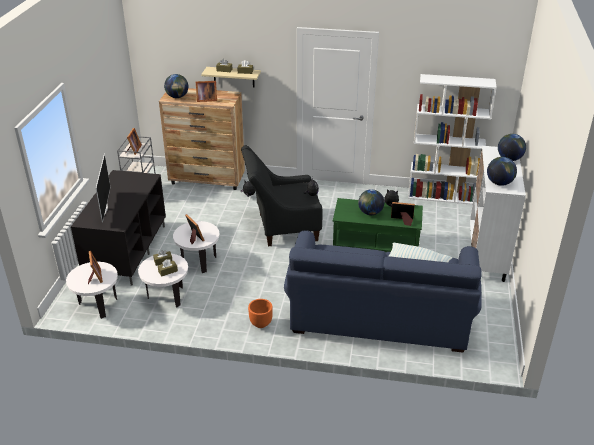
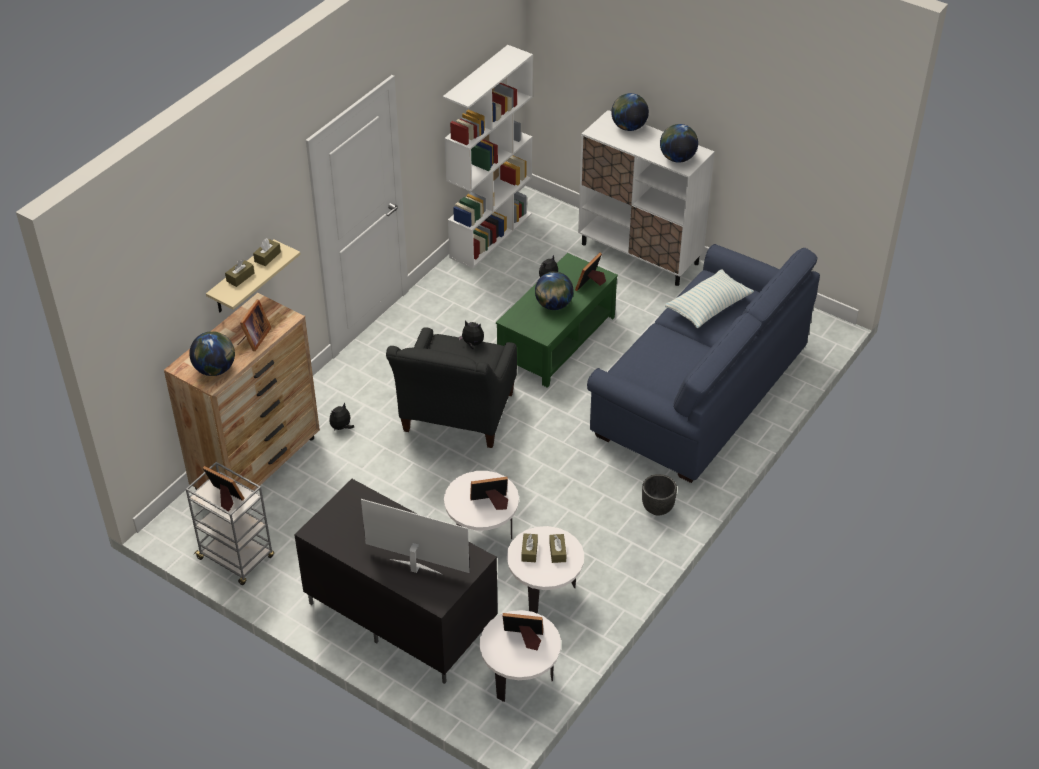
camera: 65 degrees left, 10 degrees up
orange planter [248,299,273,328] -> black planter [642,474,677,516]

